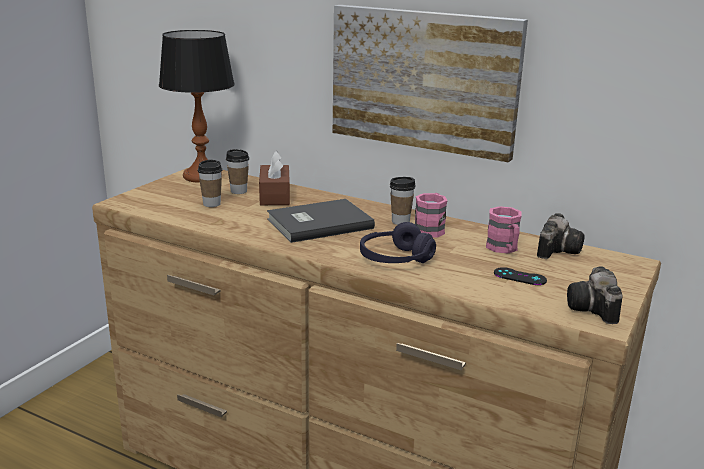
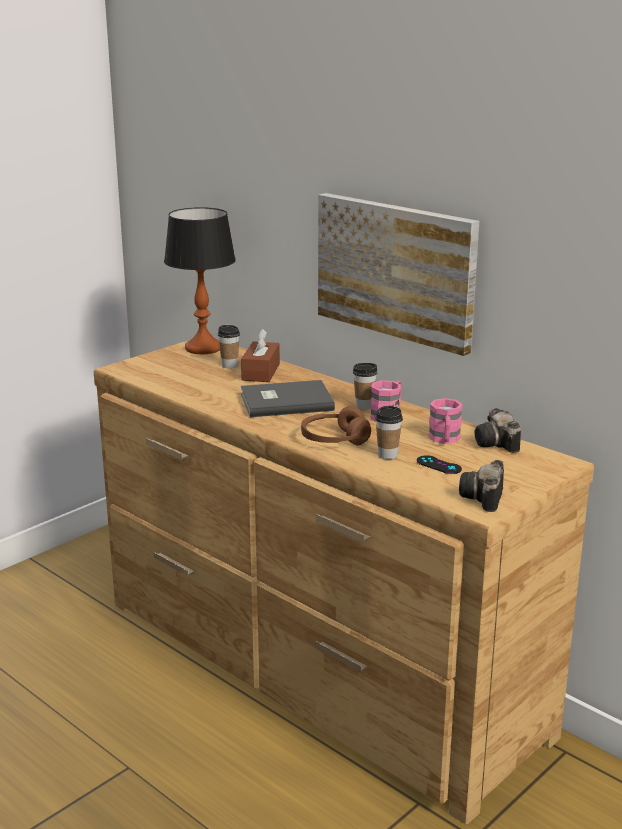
camera: 15 degrees right, 0 degrees up
cup [198,160,222,207] -> cup moved to [375,406,403,459]
purple headphones [360,222,436,263] -> brown headphones [301,406,371,445]
camera [537,213,584,259] -> camera turned 120 degrees clockwise [475,408,521,453]

